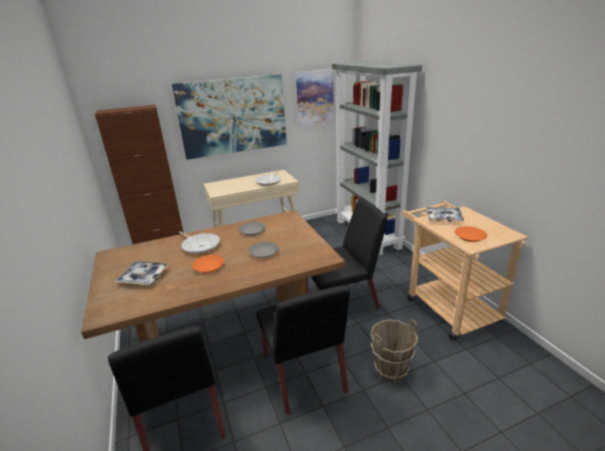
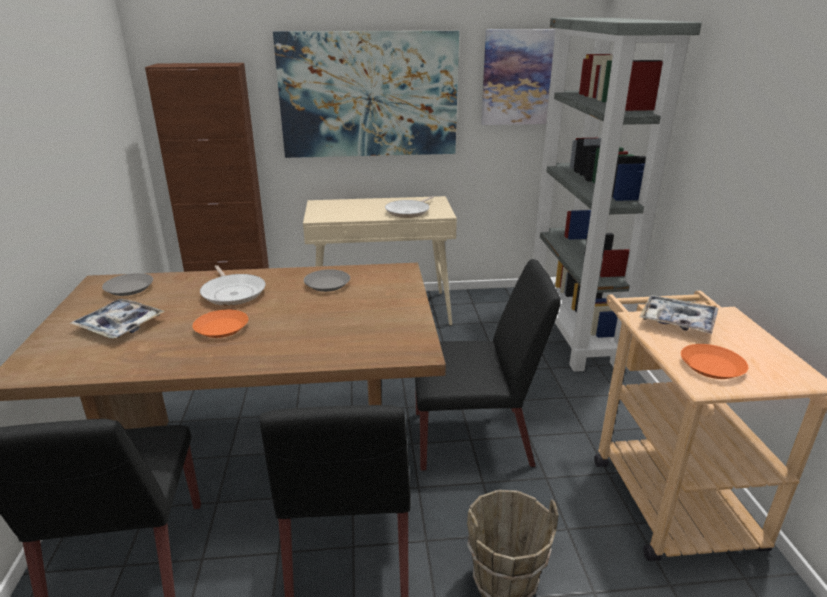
camera: 15 degrees right, 0 degrees up
grey plate [249,242,279,258] -> grey plate moved to [102,273,153,296]

